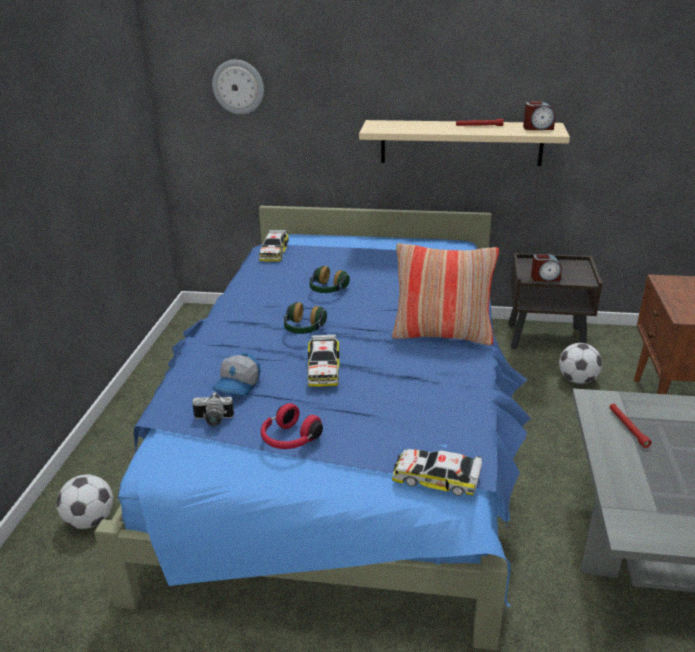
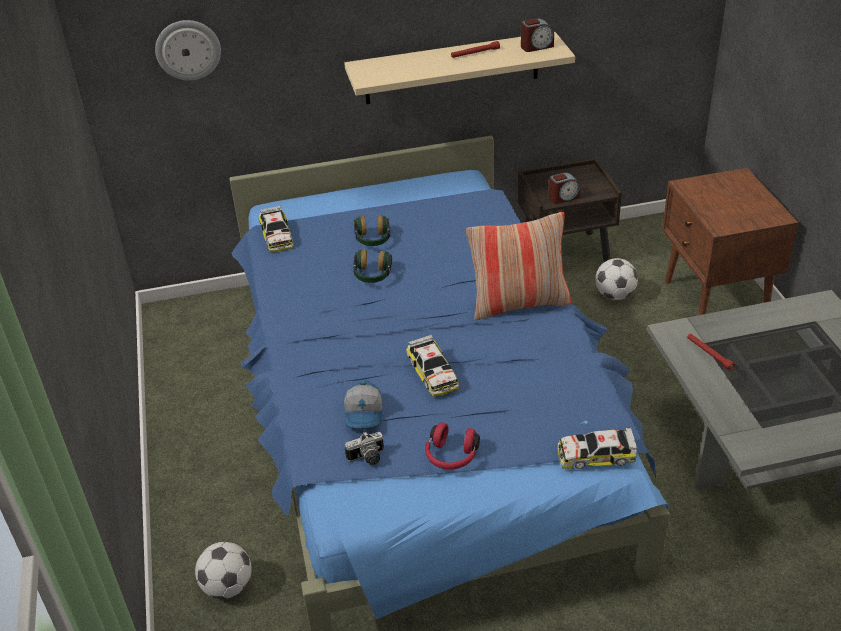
camera: 20 degrees left, 10 degrees up
headphones [284,302,327,334] -> headphones moved to [354,216,390,246]

